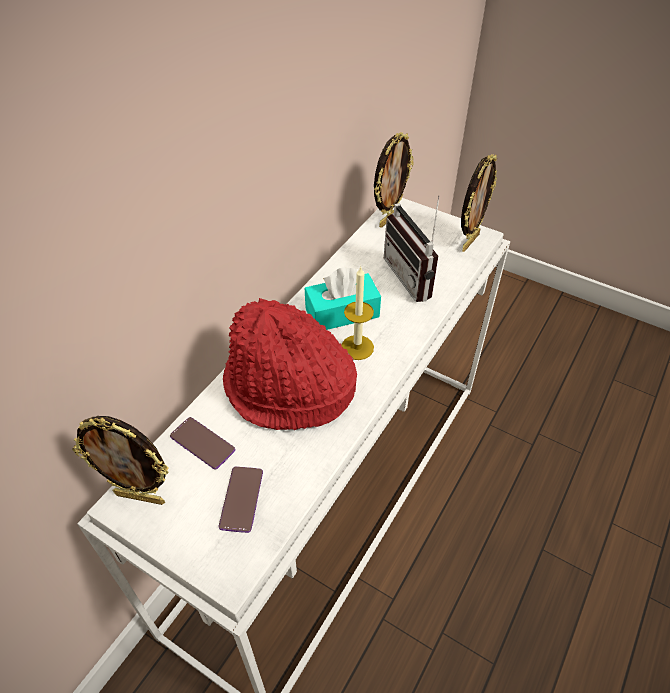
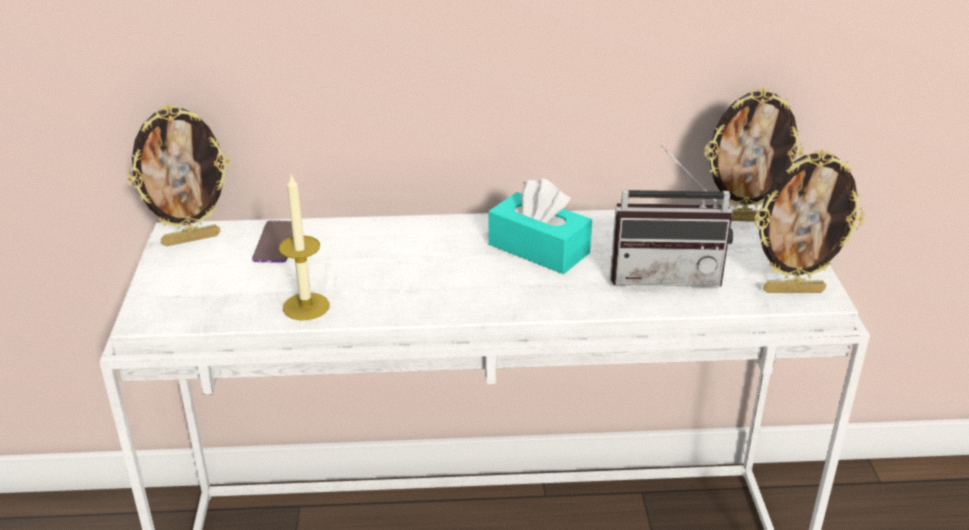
camera: 55 degrees right, 15 degrees down
picture frame [72,416,169,505] -> picture frame turned 90 degrees counterclockwise [127,105,231,246]
phone [218,467,263,533] -> none
red hat [223,298,357,430] -> none
candle [341,267,374,360] -> candle moved to [279,174,330,320]
radio [384,195,440,302] -> radio turned 120 degrees counterclockwise [610,145,733,287]

